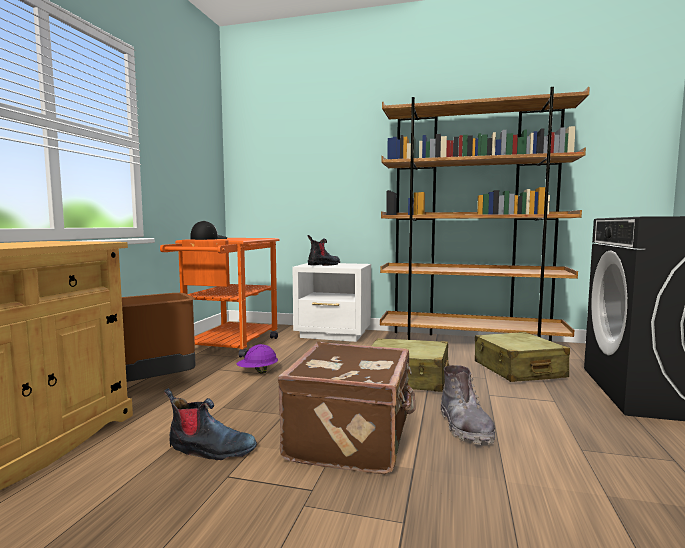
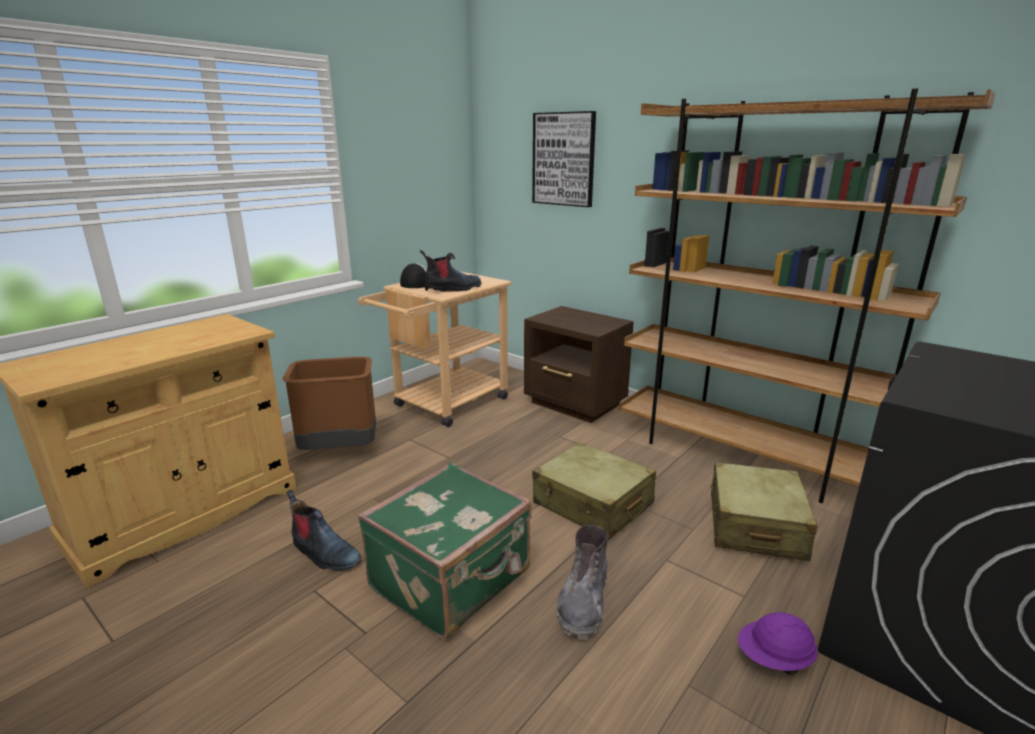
camera: 25 degrees right, 15 degrees up
orange cart [160,238,279,358] -> beige cart [358,271,512,427]
purple hard hat [237,344,278,374] -> purple hard hat moved to [738,612,818,675]
brown suitcase [278,342,416,474] -> green suitcase [358,462,532,639]
white nightstand [292,263,371,342] -> brown nightstand [524,306,634,423]
boot [308,235,340,266] -> boot moved to [420,250,482,292]
none -> picture [532,111,596,207]

